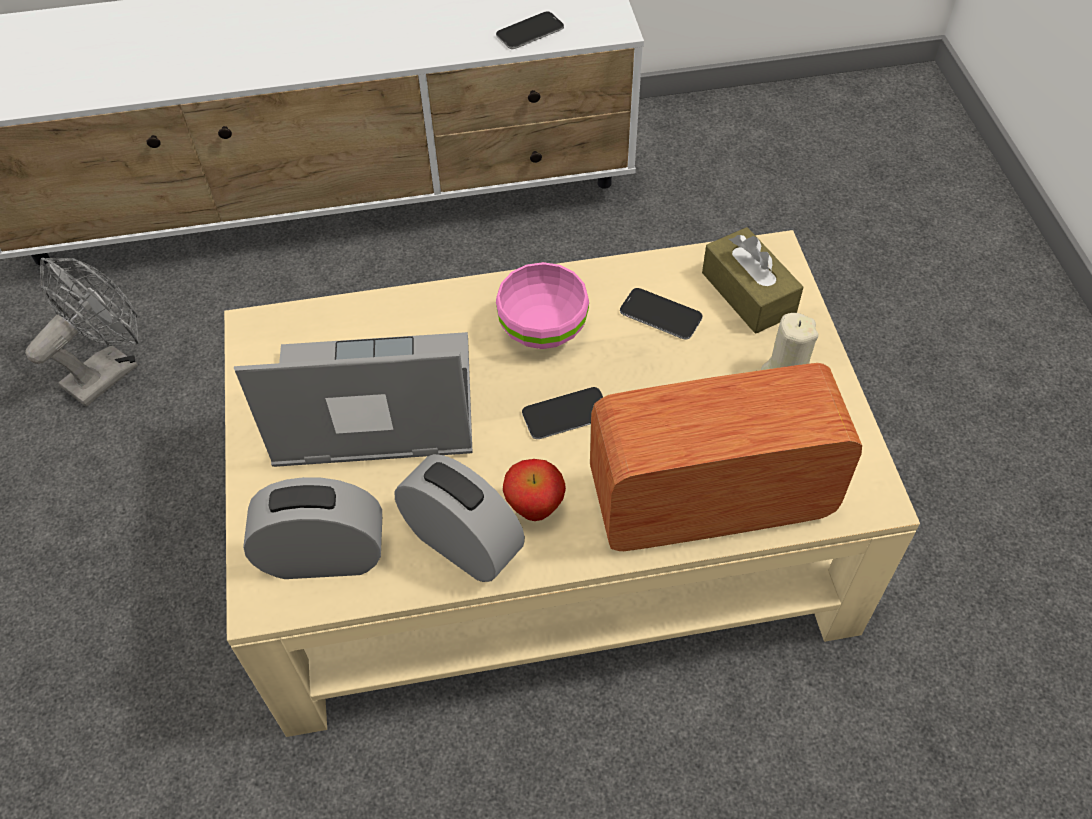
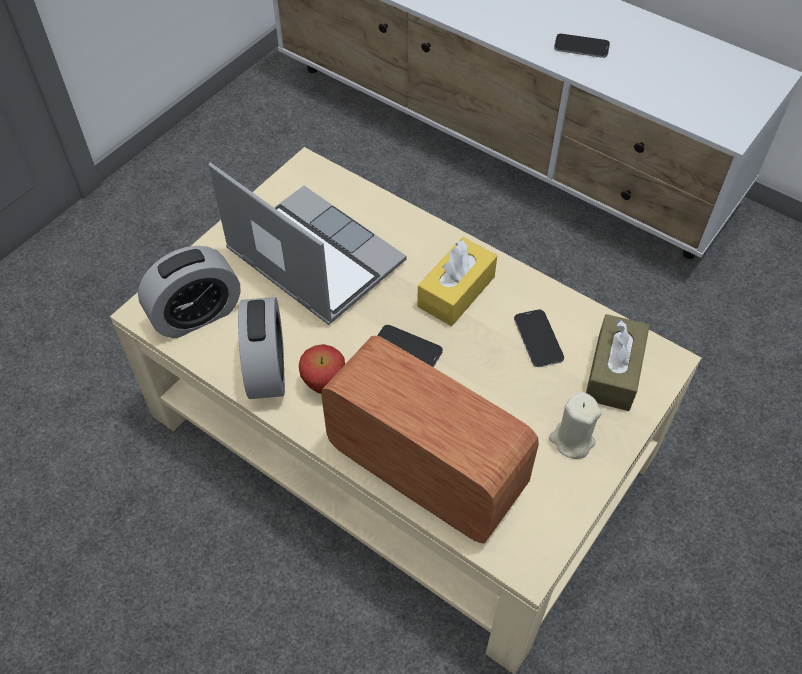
camera: 45 degrees right, 0 degrees up
grey fan [25,258,138,407] -> none
alarm clock [243,477,382,579] -> alarm clock turned 105 degrees clockwise [138,246,241,338]
phone [496,11,564,49] -> phone moved to [554,34,610,58]
pink bowl [496,262,589,349] -> yellow tissue box [417,237,497,326]

